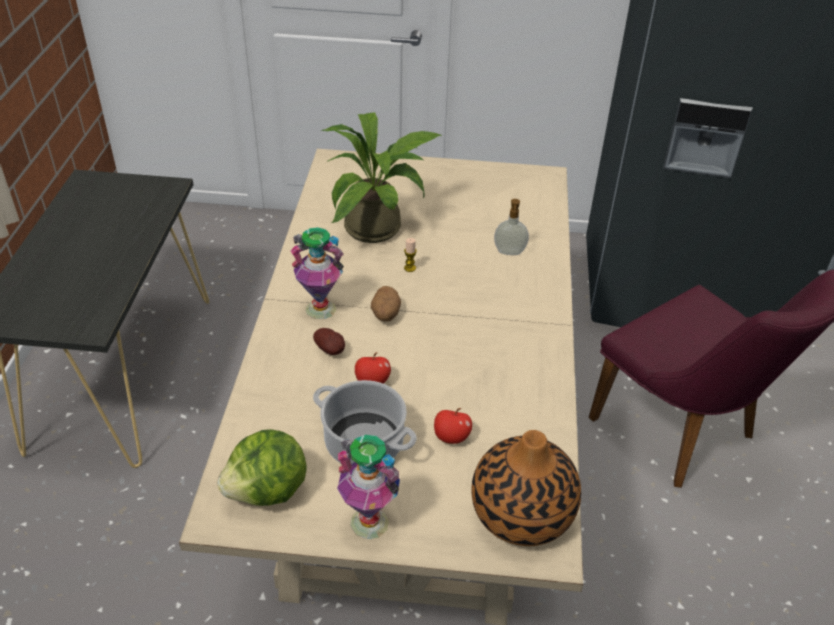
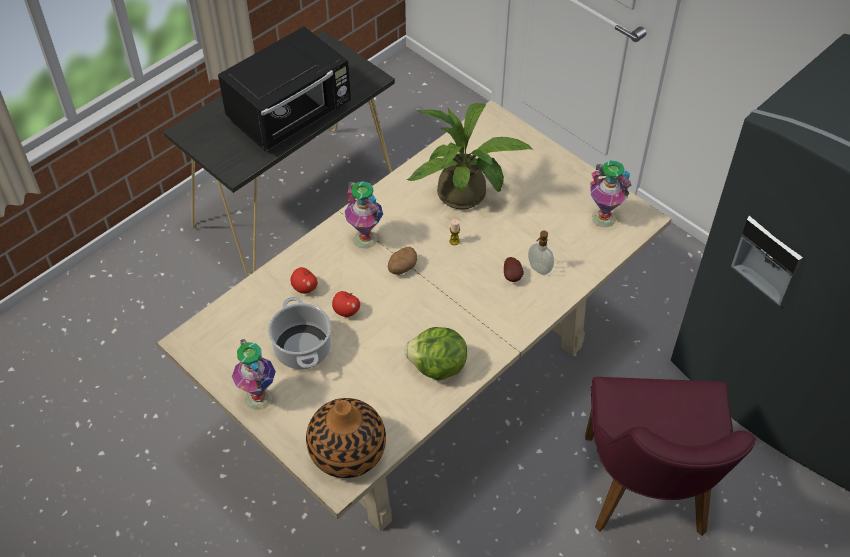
camera: 40 degrees right, 10 degrees up
lettuce [217,429,307,506] -> lettuce moved to [404,327,467,380]
potato [313,328,345,355] -> potato moved to [504,257,524,282]
apple [434,408,472,444] -> apple moved to [291,267,318,294]
none -> black microwave [218,26,351,151]
none -> vase [590,161,632,227]

